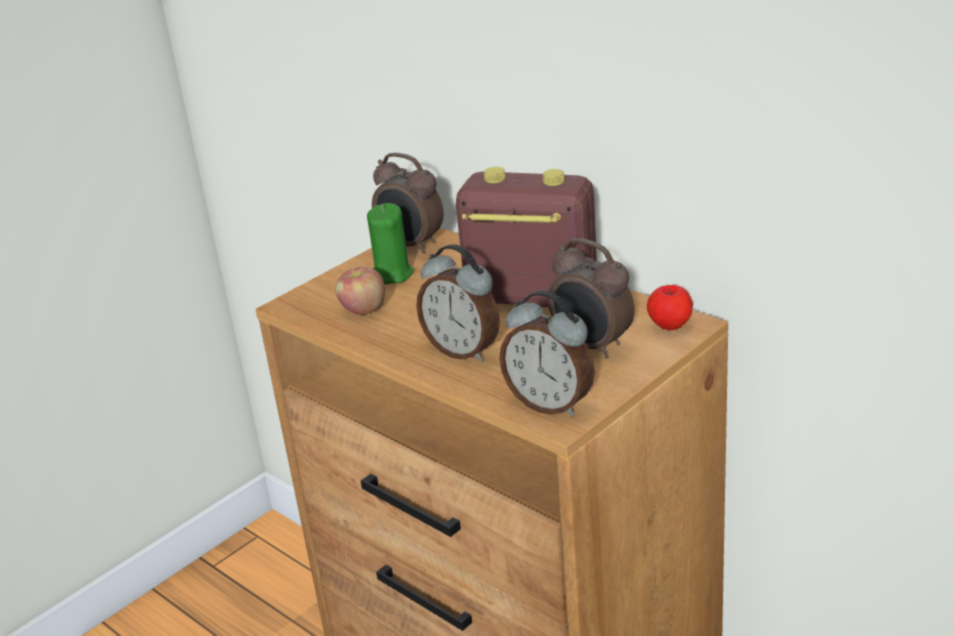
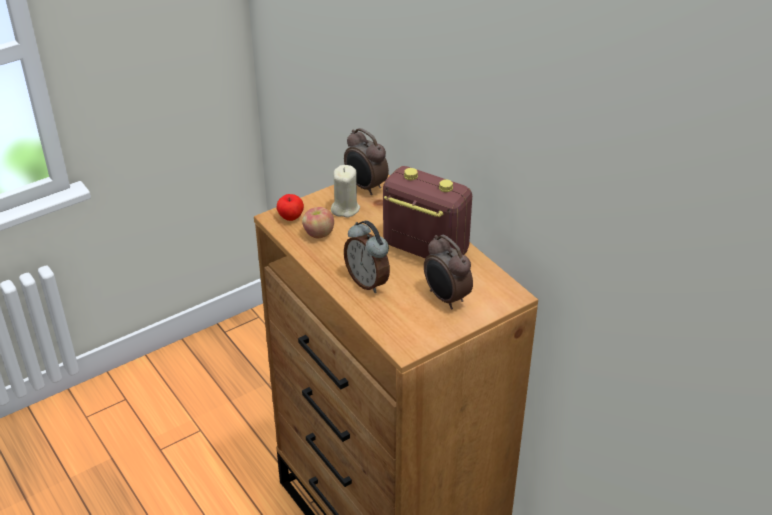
camera: 10 degrees right, 10 degrees up
green candle [367,203,414,284] -> beige candle [331,165,360,217]
alarm clock [499,291,595,417] -> none
apple [647,285,693,330] -> apple moved to [277,194,304,221]

